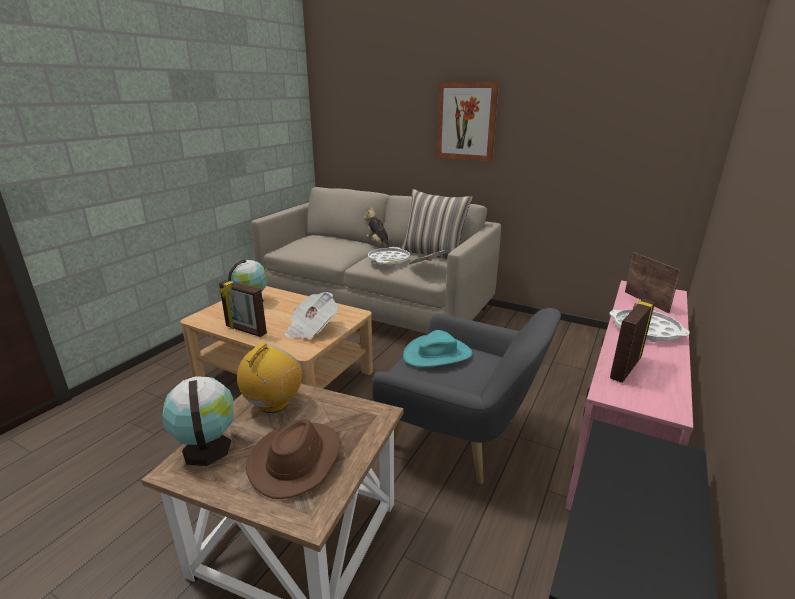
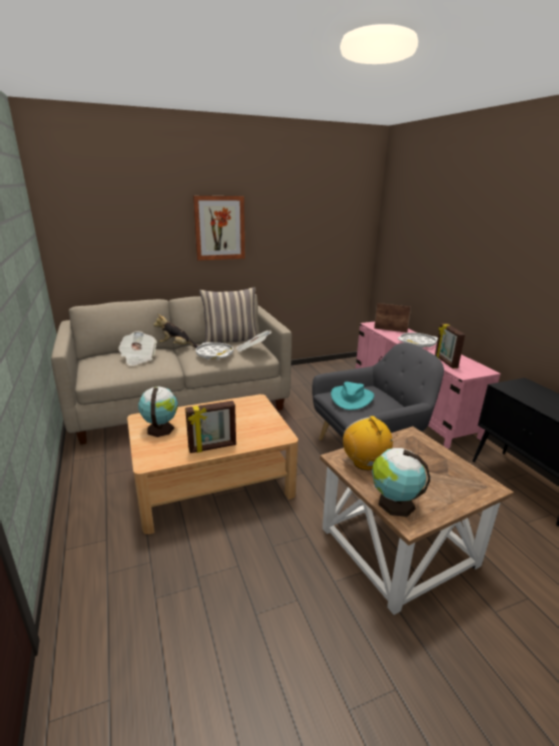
camera: 50 degrees left, 0 degrees up
brown hat [246,419,341,499] -> none
newspaper [284,292,338,339] -> newspaper moved to [118,331,157,366]

